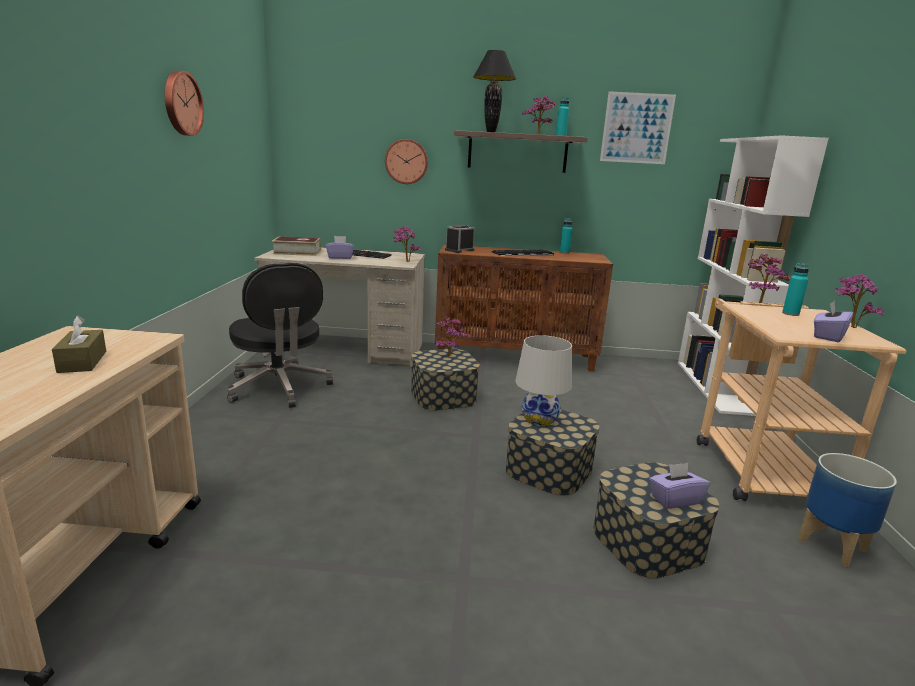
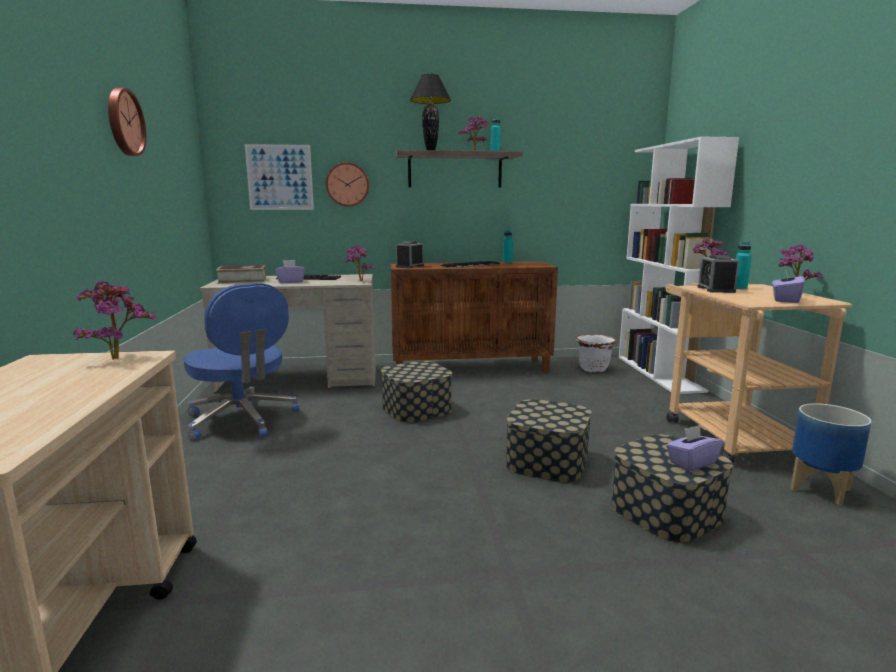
camera: 10 degrees left, 5 degrees down
brown tissue box [52,316,106,373] -> none
black office chair [227,263,333,408] -> blue office chair [184,283,299,441]
potted plant [435,316,471,356] -> potted plant moved to [73,281,157,360]
white table lamp [515,335,572,426] -> none
picture [600,92,676,164] -> picture moved to [245,144,314,210]
none -> white planter [575,334,616,373]
none -> alarm clock [698,255,739,293]

